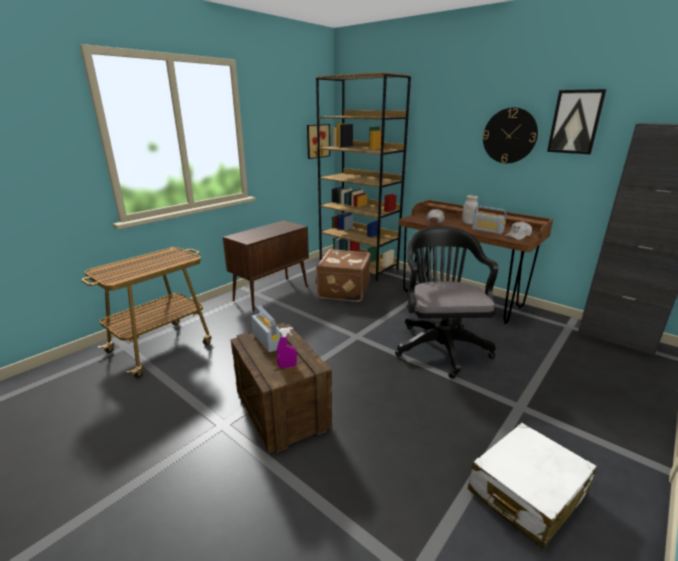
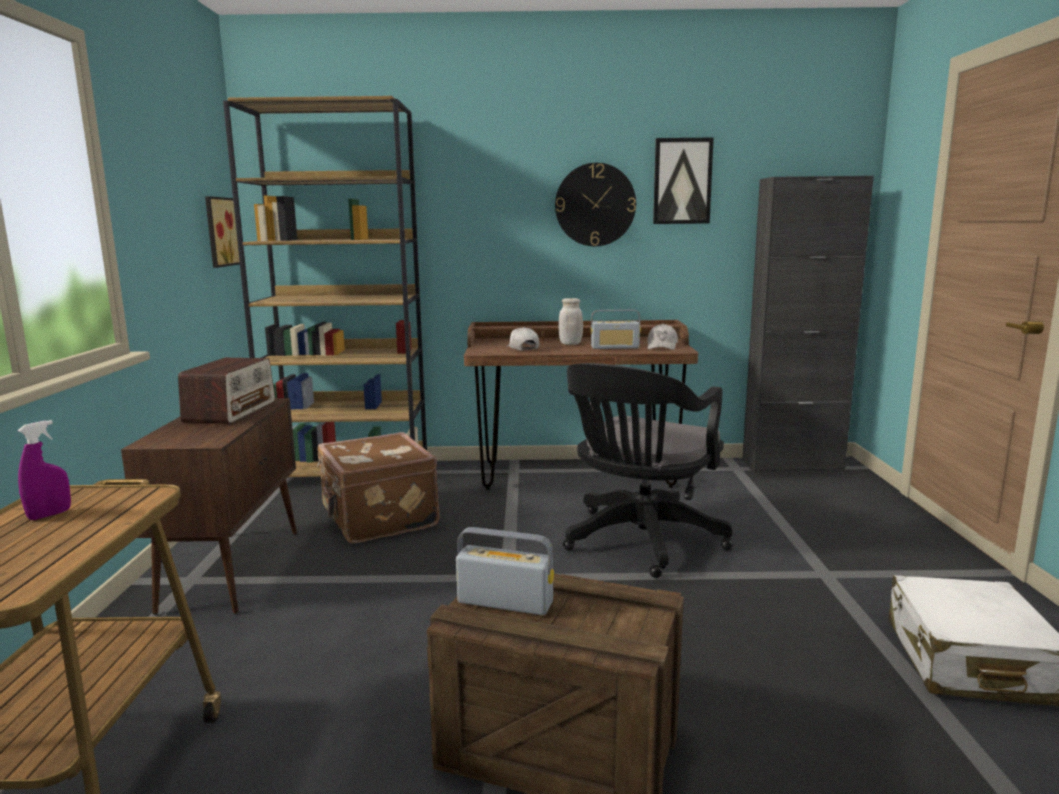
camera: 40 degrees left, 10 degrees down
purple spray bottle [277,327,297,368] -> purple spray bottle moved to [18,420,71,520]
black office chair [395,226,498,379] -> black office chair turned 105 degrees counterclockwise [563,363,733,578]
none -> radio [178,358,275,424]

